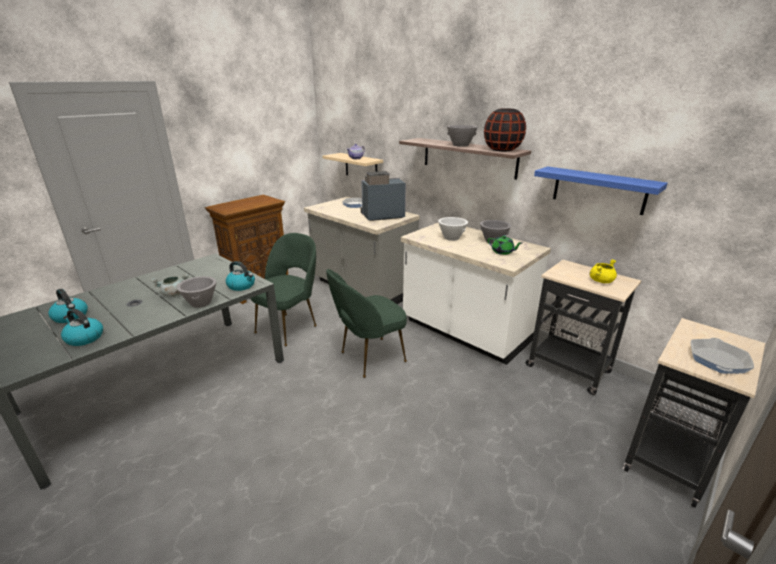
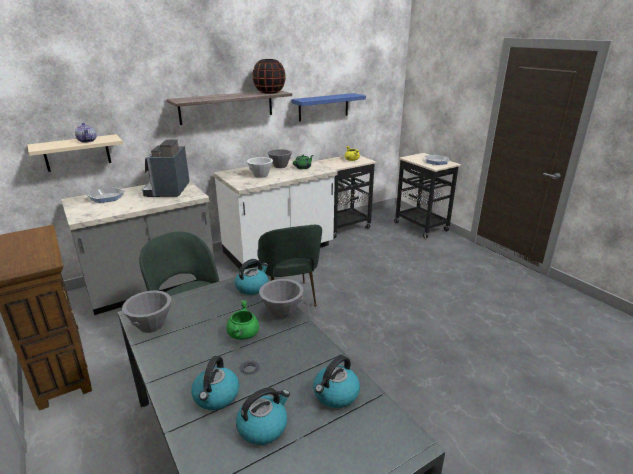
camera: 75 degrees left, 0 degrees up
grey cooking pot [151,274,189,297] -> green cooking pot [226,300,259,340]
grey bowl [447,125,478,147] -> grey bowl moved to [122,290,171,333]
none -> kettle [191,356,239,410]

